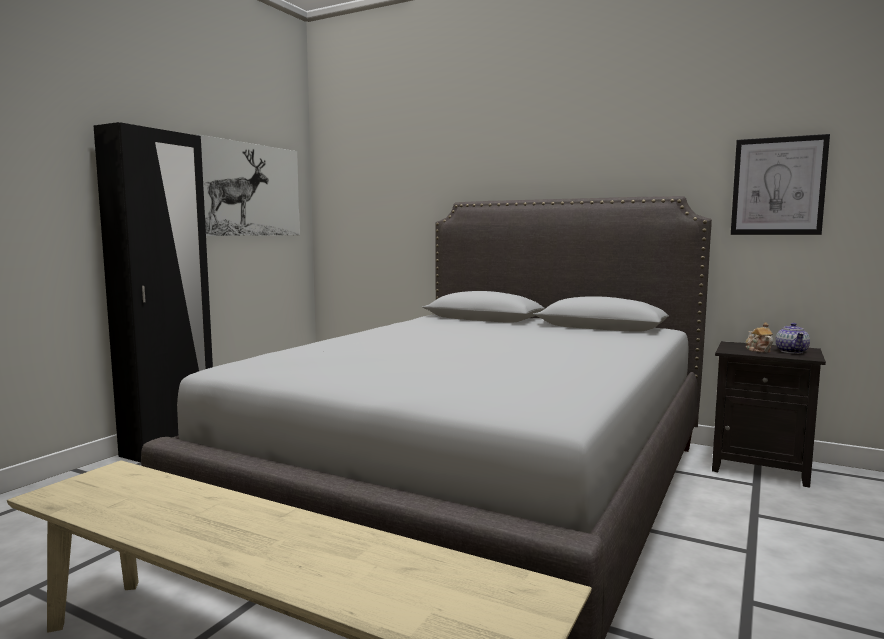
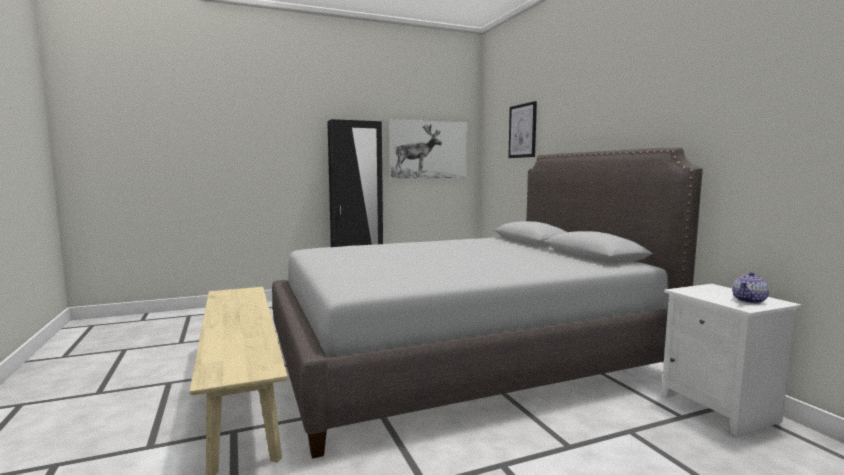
camera: 40 degrees right, 0 degrees up
black nightstand [712,341,826,488] -> white nightstand [661,284,802,436]
picture [731,134,830,235] -> picture moved to [508,101,537,158]
teapot [745,322,773,353] -> none

